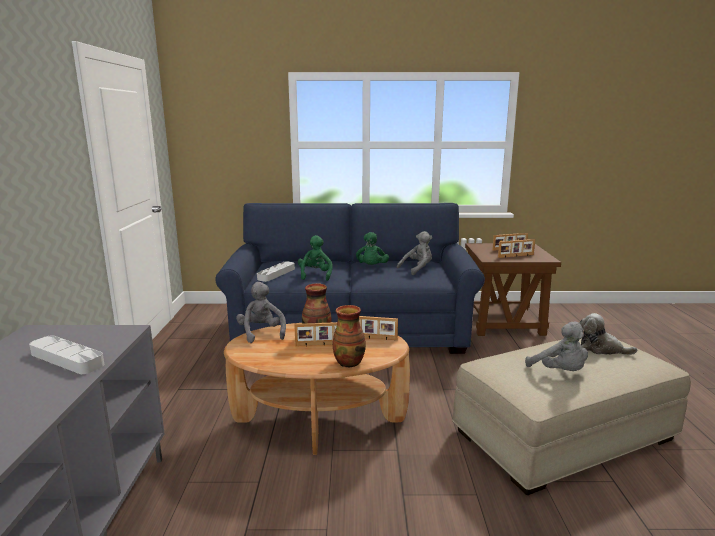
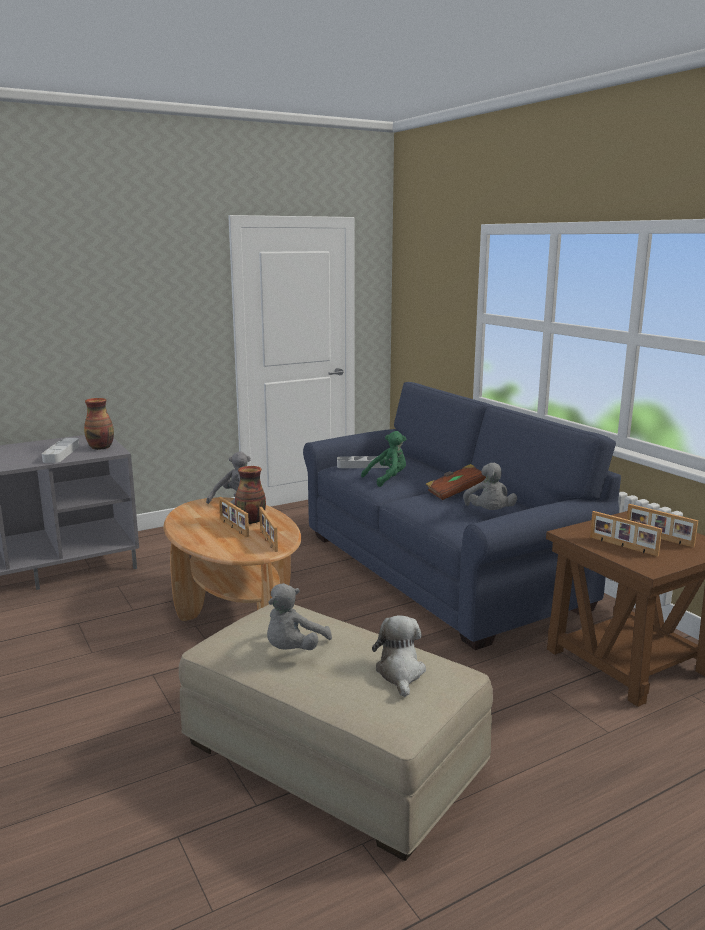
camera: 60 degrees right, 0 degrees up
vase [333,305,366,367] -> vase moved to [84,398,114,450]
green plush toy [356,232,389,265] -> brown book [426,464,486,500]
grey plush toy [397,231,432,275] -> grey plush toy turned 60 degrees clockwise [463,463,517,510]

